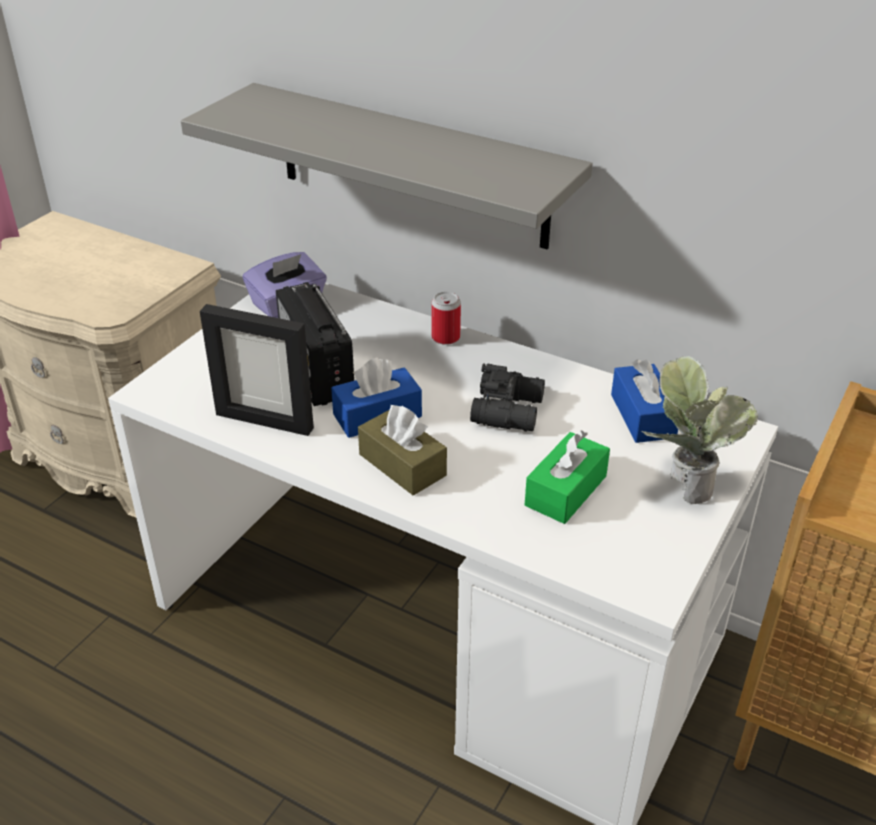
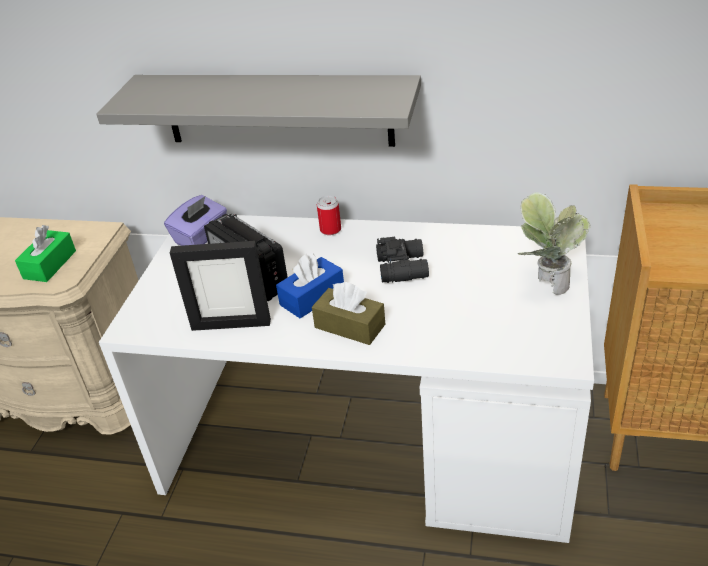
camera: 15 degrees left, 0 degrees up
green tissue box [525,430,610,524] -> green tissue box moved to [15,225,76,282]
blue tissue box [611,359,678,443] -> none

